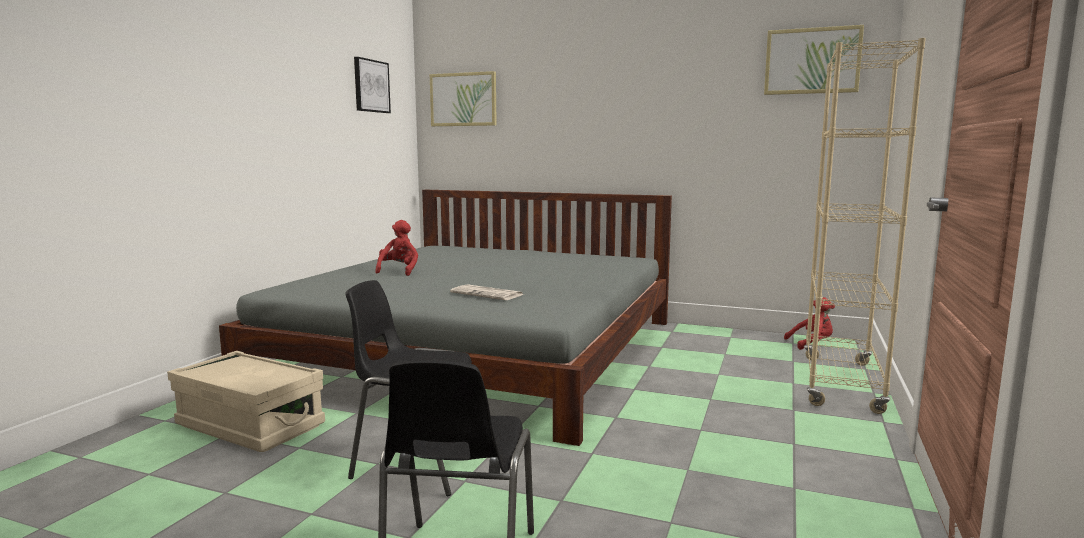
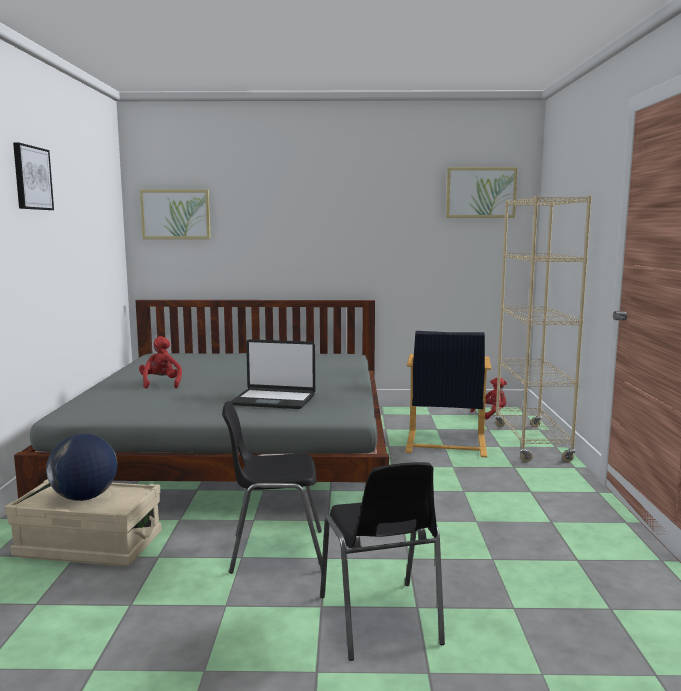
camera: 20 degrees left, 0 degrees up
picture [354,57,391,113] -> picture moved to [13,143,54,210]
newspaper [450,284,524,300] -> laptop [231,339,315,409]
none -> globe [46,434,117,501]
none -> black armchair [405,331,491,457]

